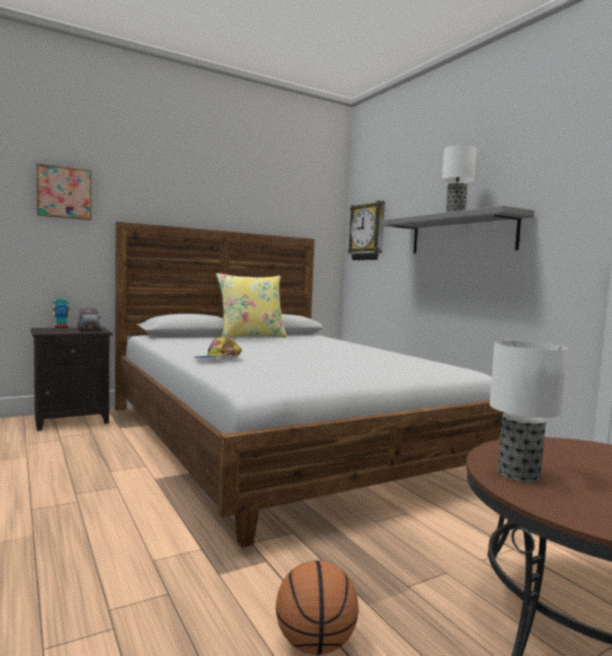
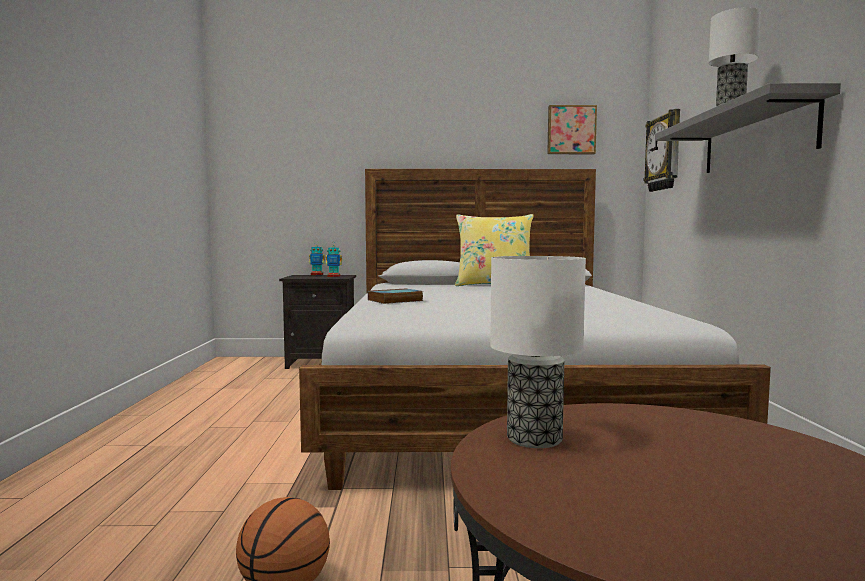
camera: 30 degrees right, 0 degrees up
picture [36,163,92,220] -> picture moved to [547,105,597,154]
toy truck [77,308,100,332] -> toy robot [325,245,342,277]
cap [194,337,242,358] -> book [368,288,423,304]

